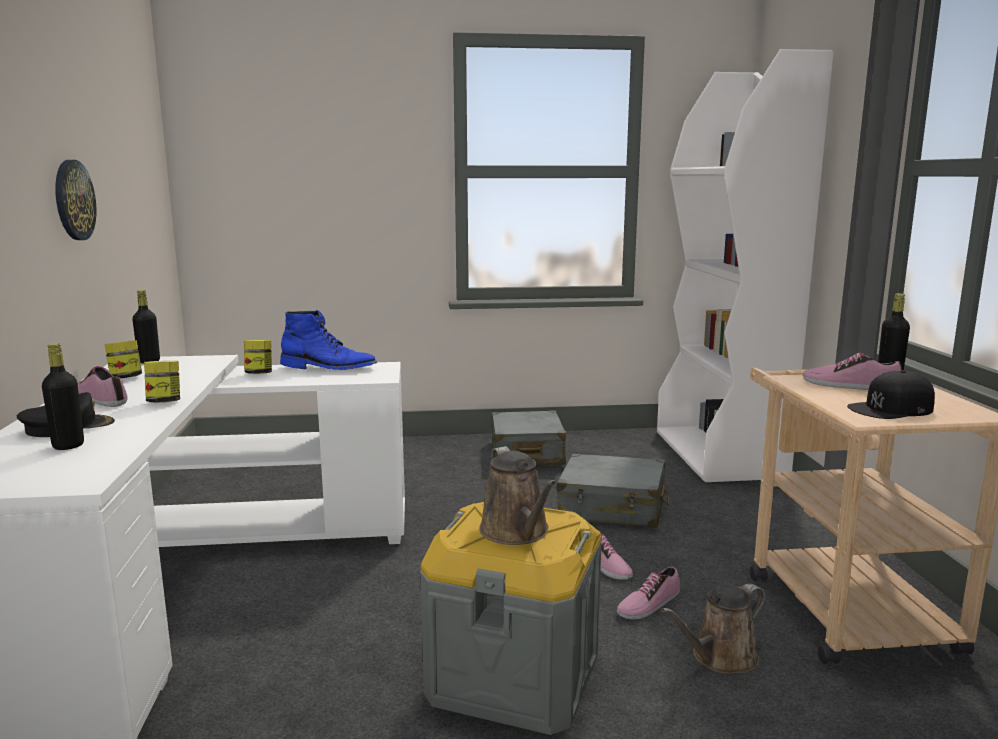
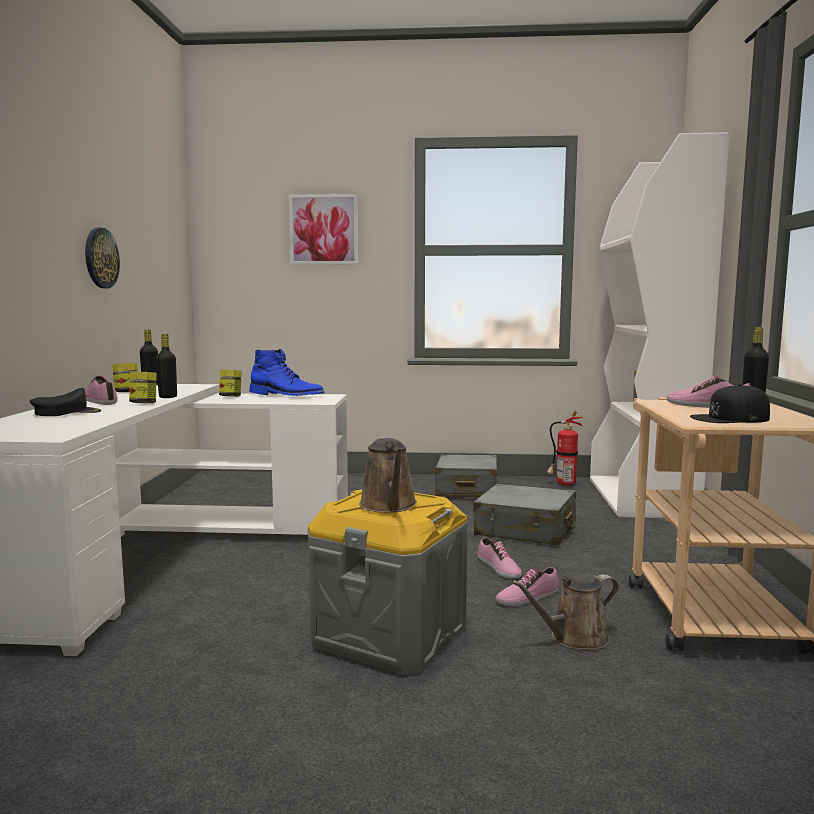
camera: 10 degrees right, 5 degrees down
black bottle [42,343,84,450] -> black bottle moved to [156,334,177,398]
none -> picture [289,194,358,264]
none -> fire extinguisher [547,411,583,486]

